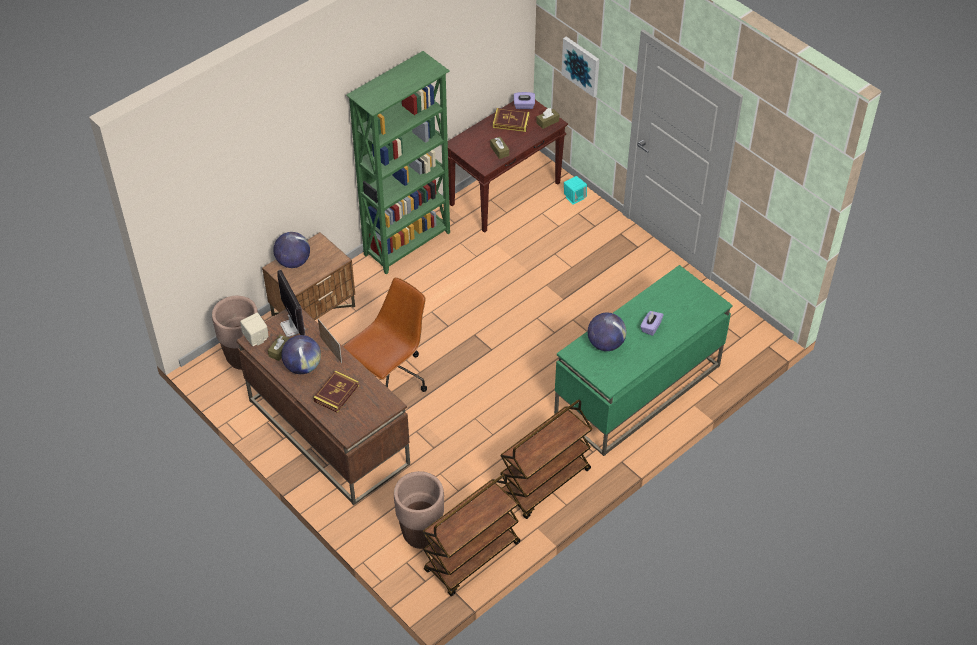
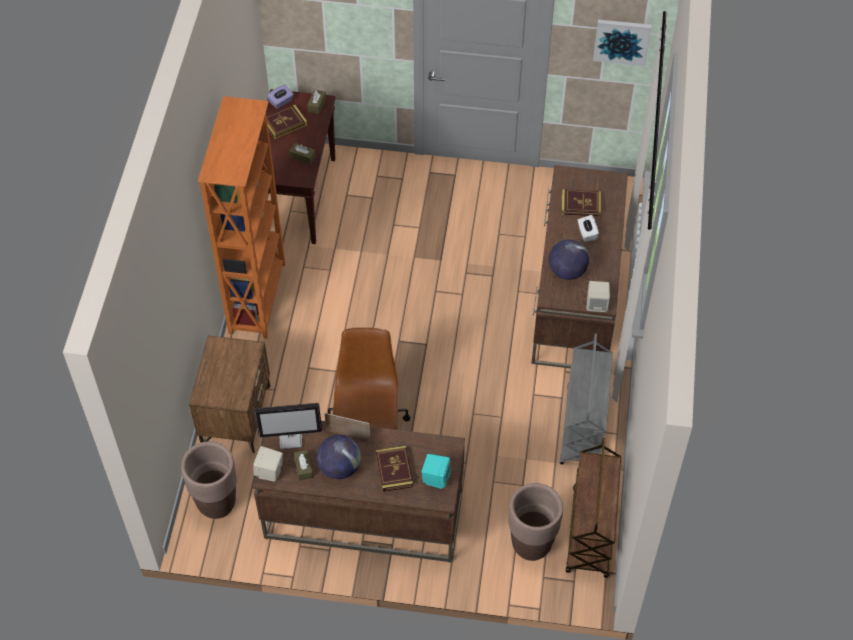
camera: 40 degrees left, 5 degrees up
globe [273,232,310,268] -> none
monitor [277,270,306,337] -> monitor turned 150 degrees clockwise [254,403,322,449]
green bookcase [346,51,450,274] -> orange bookcase [198,96,285,339]
brown cart [500,400,592,519] -> grey cart [560,333,613,464]
green desk [554,265,733,456] -> brown desk [531,165,628,368]
picture [561,36,599,97] -> picture moved to [593,19,652,66]
turquoise speaker [564,176,587,205] -> turquoise speaker moved to [421,454,451,489]
purple tissue box [640,311,664,336] -> white tissue box [578,215,599,242]
none -> book [561,189,601,217]
none -> beige speaker [587,281,610,312]

